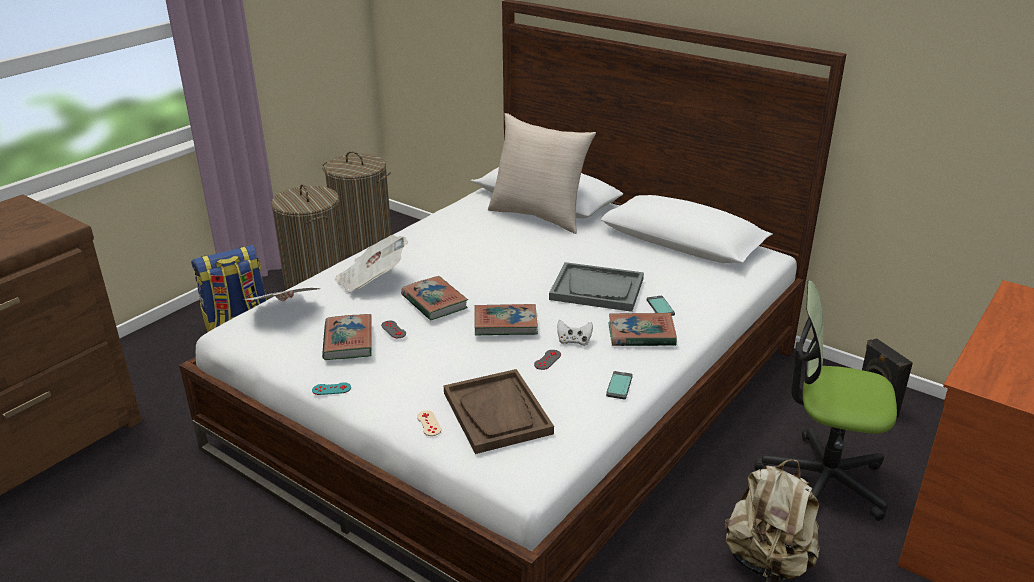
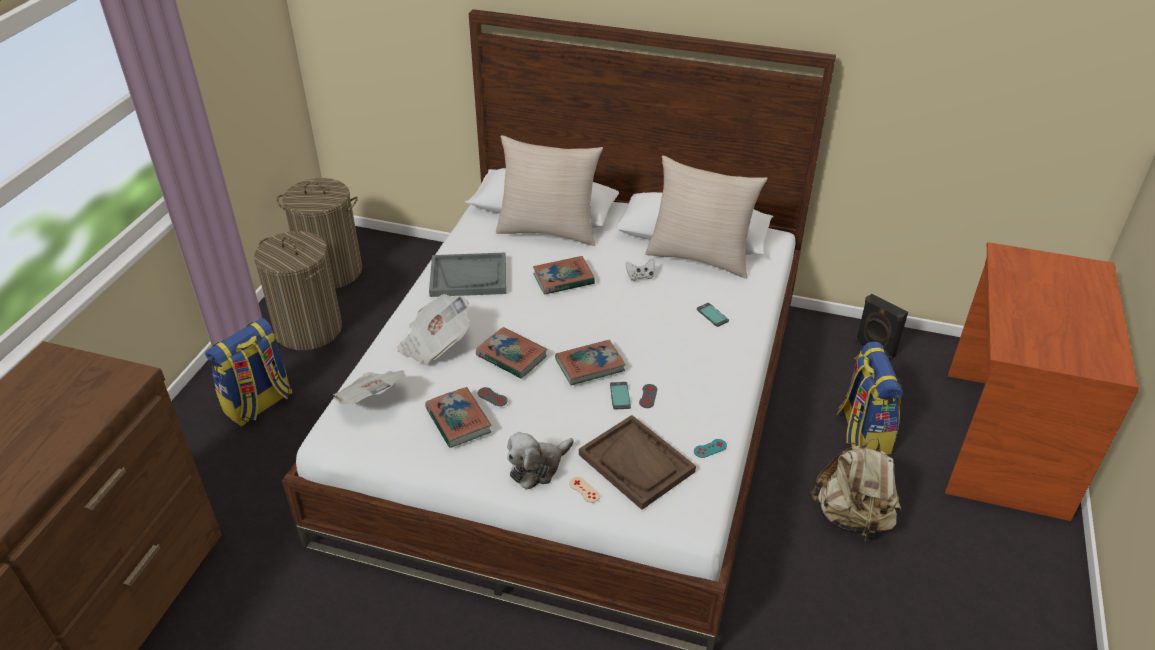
camera: 20 degrees left, 10 degrees up
turquoise game controller [312,382,351,395] -> turquoise game controller moved to [694,439,727,458]
grey tray [549,262,644,312] -> grey tray moved to [429,252,506,297]
white game controller [557,320,593,346] -> white game controller moved to [626,259,655,281]
phone [606,371,633,399] -> phone moved to [610,382,631,410]
book [608,313,677,346] -> book moved to [533,256,595,295]
office chair [754,280,897,521] -> backpack [836,342,903,455]
none -> plush toy [507,432,574,490]
none -> beige pillow [645,156,768,279]

